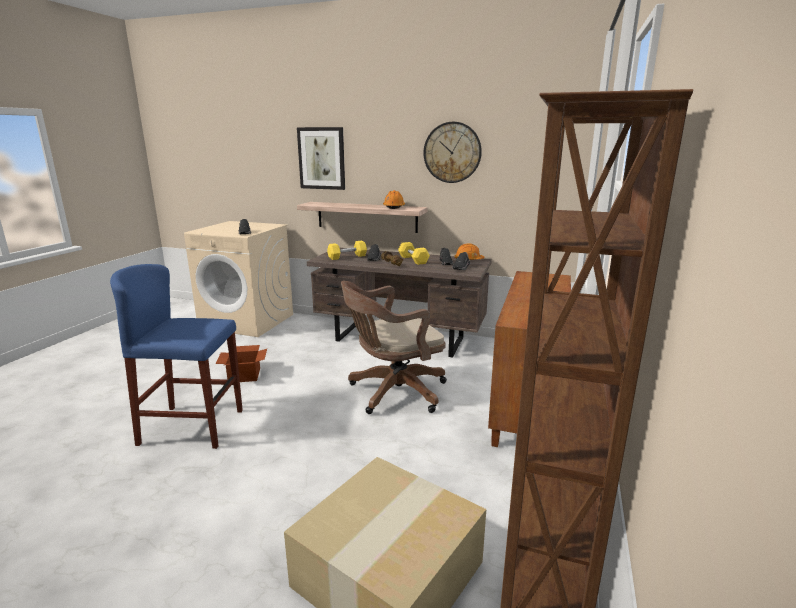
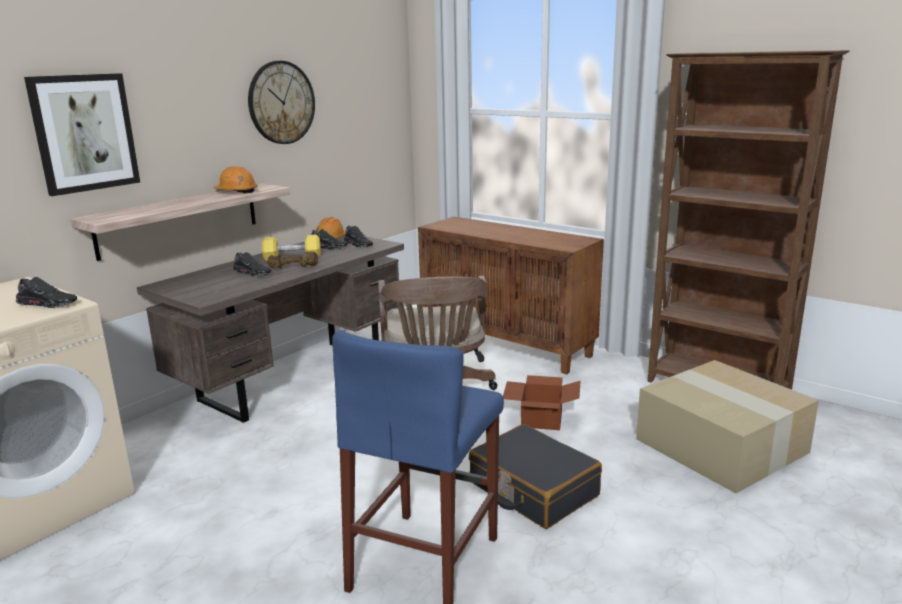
camera: 70 degrees left, 0 degrees up
cardboard box [216,345,267,382] -> cardboard box moved to [503,375,580,430]
yellow dumbbell [327,241,367,260] -> none
none -> black suitcase [469,424,602,529]

